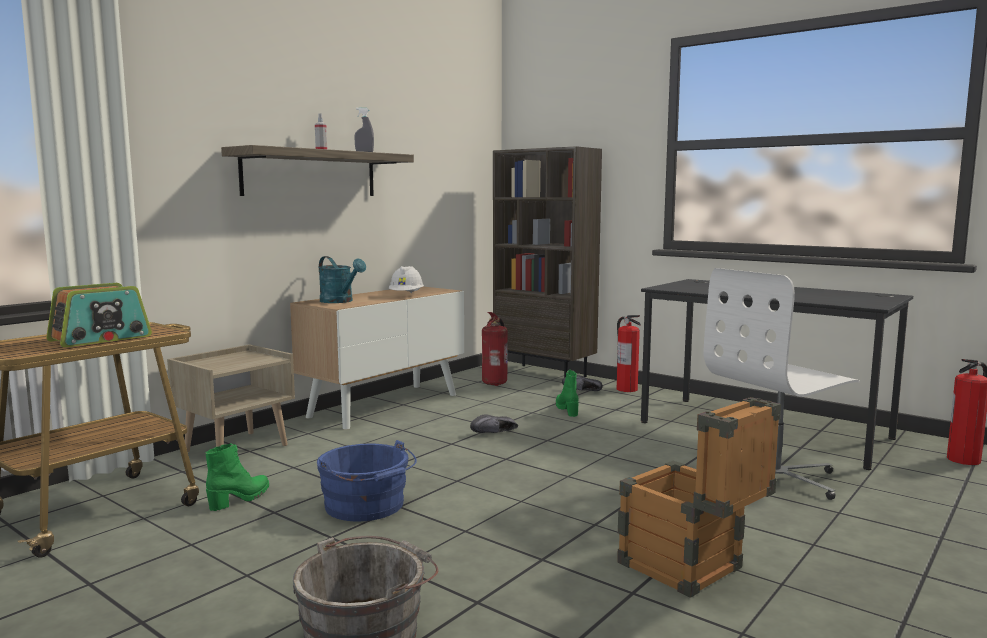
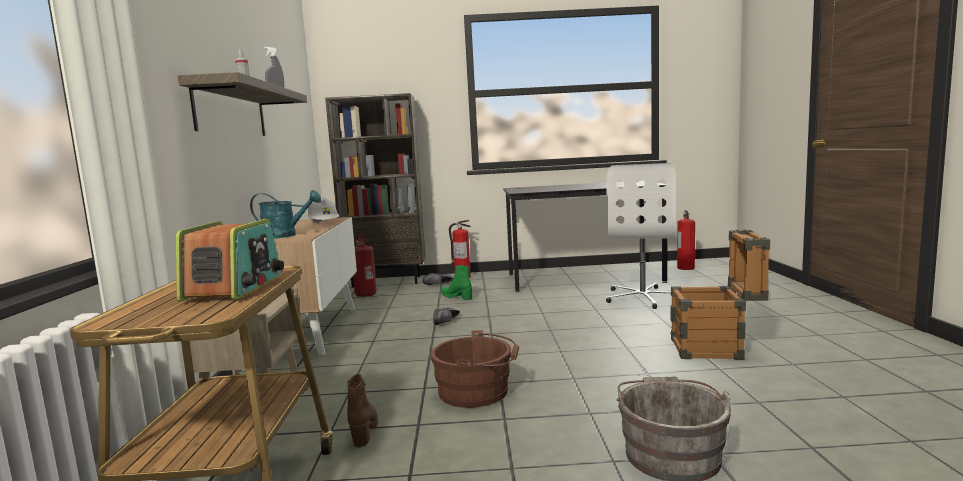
camera: 40 degrees left, 0 degrees up
green boot [205,443,269,511] -> brown boot [347,374,378,447]
blue bucket [317,440,417,522] -> brown bucket [430,330,519,408]

